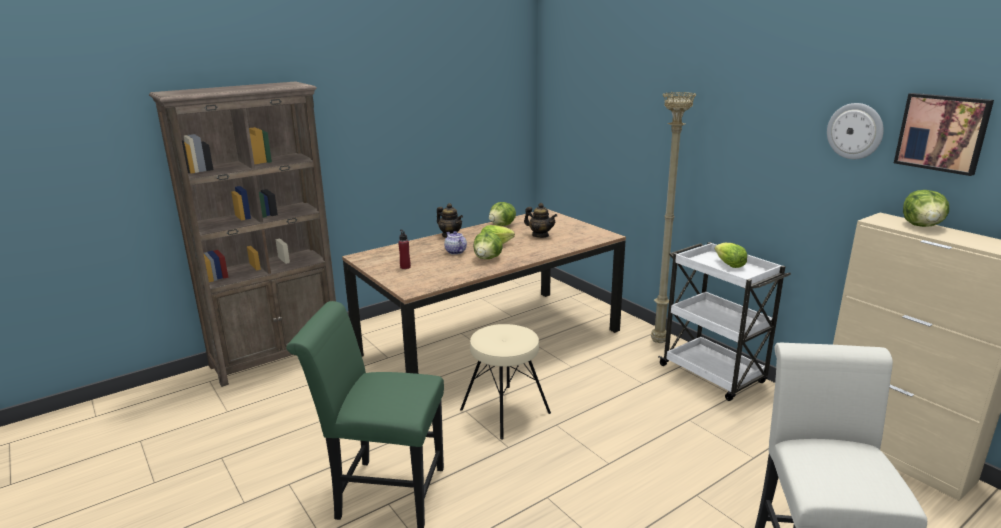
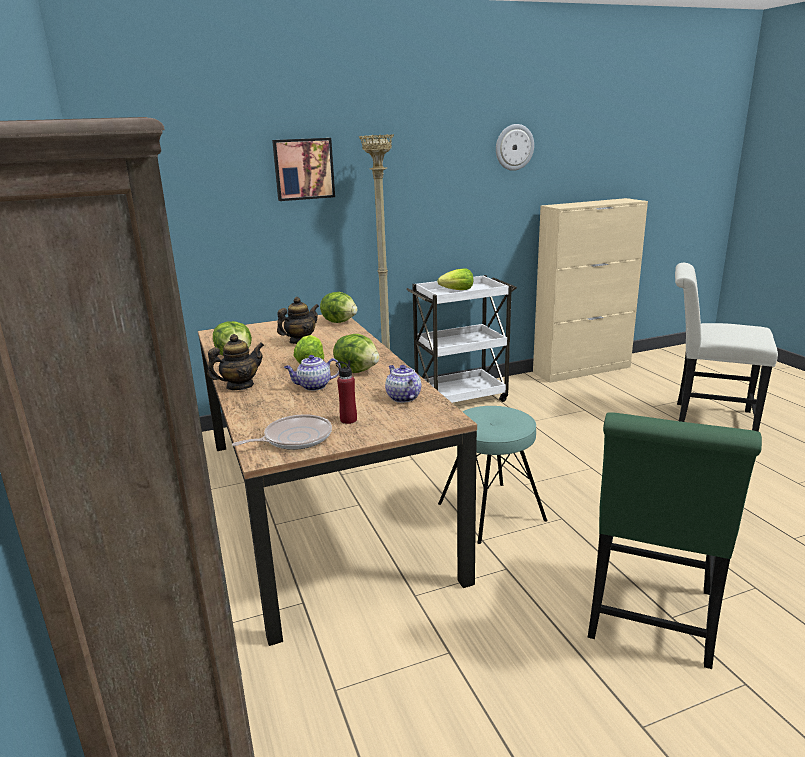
camera: 75 degrees left, 0 degrees up
beige stool [460,324,551,440] -> turquoise stool [438,406,548,544]
picture [894,93,994,176] -> picture moved to [272,138,335,201]
lettuce [903,190,949,227] -> lettuce moved to [320,292,358,323]
none -> frying pan [232,414,332,450]
none -> teapot [385,365,421,403]

